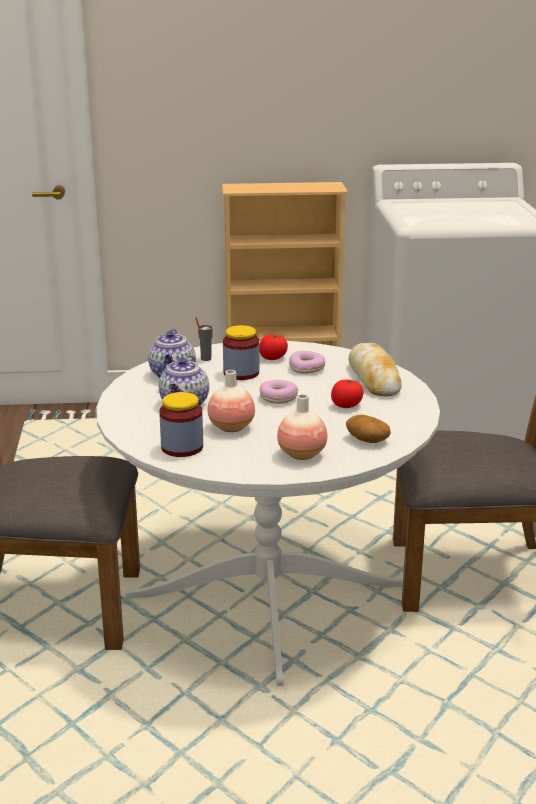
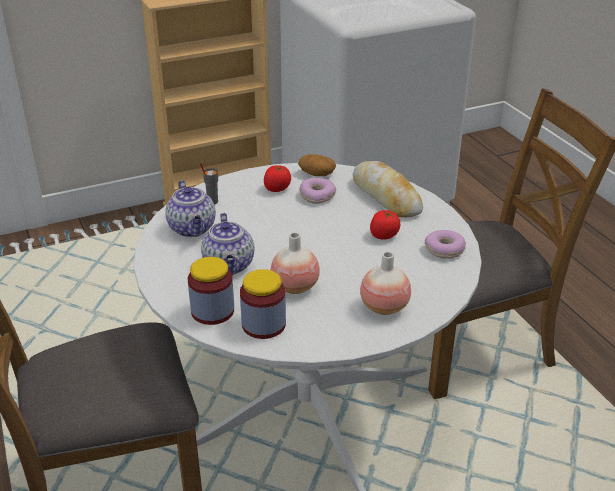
camera: 20 degrees left, 10 degrees up
jar [223,325,259,380] -> jar moved to [188,257,234,325]
donut [260,380,298,404] -> donut moved to [425,230,466,259]
potato [346,415,391,443] -> potato moved to [298,154,336,176]

